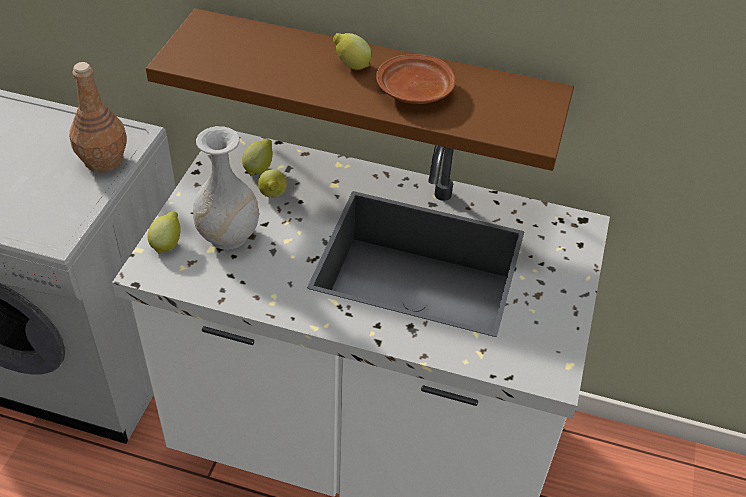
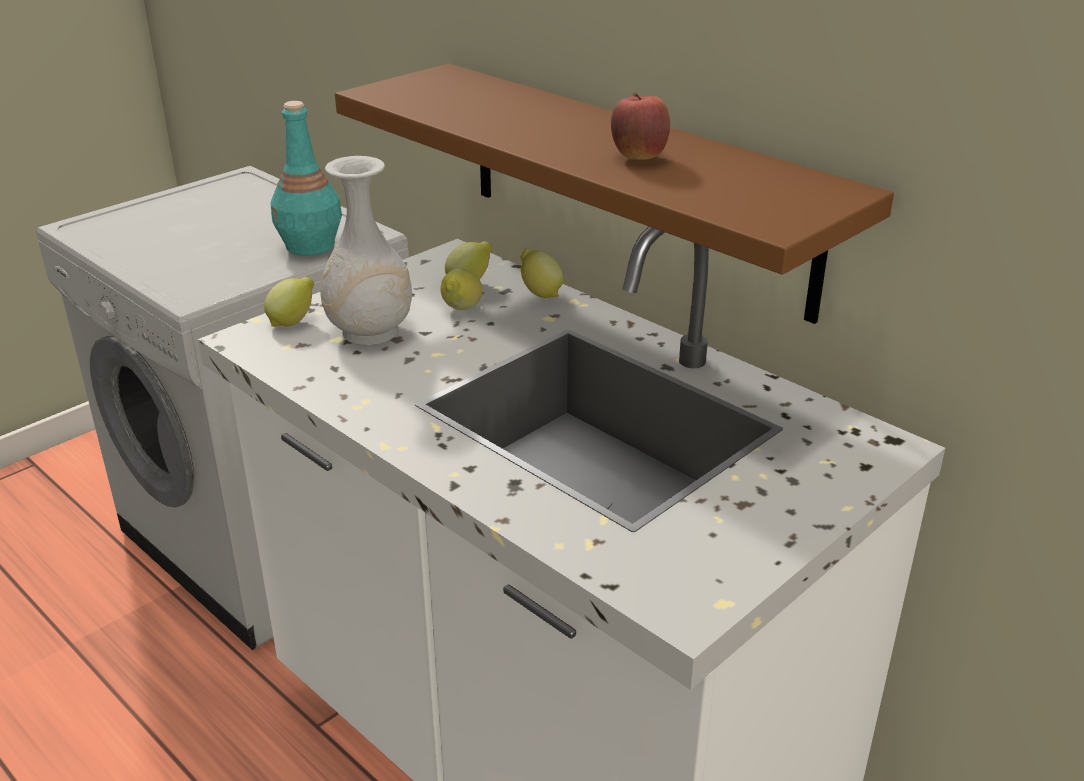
camera: 30 degrees right, 15 degrees down
brown bottle [69,62,127,172] -> turquoise bottle [270,101,342,256]
lemon [333,33,372,70] -> lemon moved to [520,248,563,298]
brown plate [376,54,456,104] -> apple [611,93,670,160]

